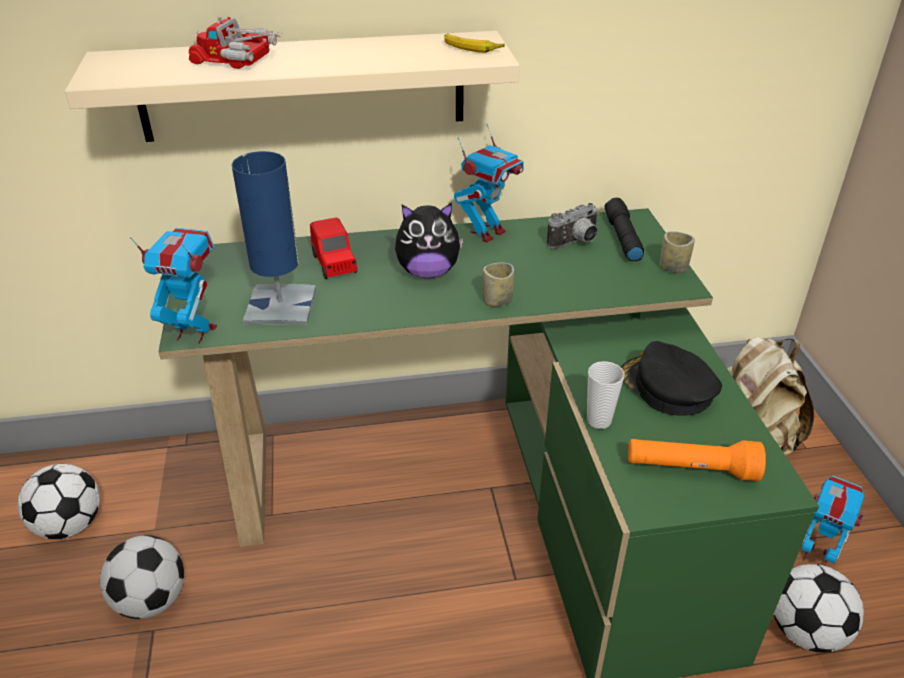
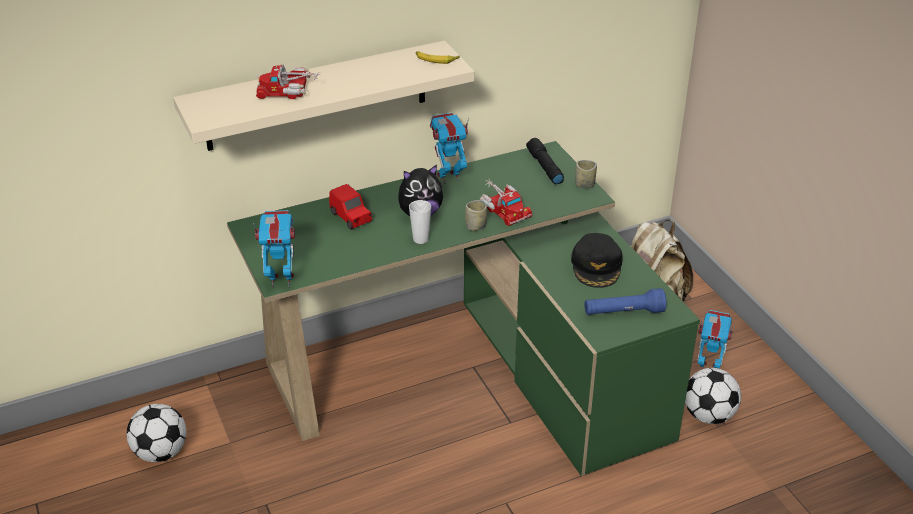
camera: 15 degrees left, 0 degrees up
football [100,535,184,619] -> none
blue table lamp [232,151,316,325] -> none
toy robot [454,124,523,243] -> toy robot turned 135 degrees counterclockwise [430,113,469,184]
camera [547,203,599,249] -> none
cup [587,361,625,429] -> cup moved to [409,200,431,244]
black cap [621,341,722,416] -> black cap turned 120 degrees counterclockwise [571,233,623,288]
orange flashlight [628,439,766,481] -> blue flashlight [585,288,666,315]
none -> toy truck [480,179,532,226]

